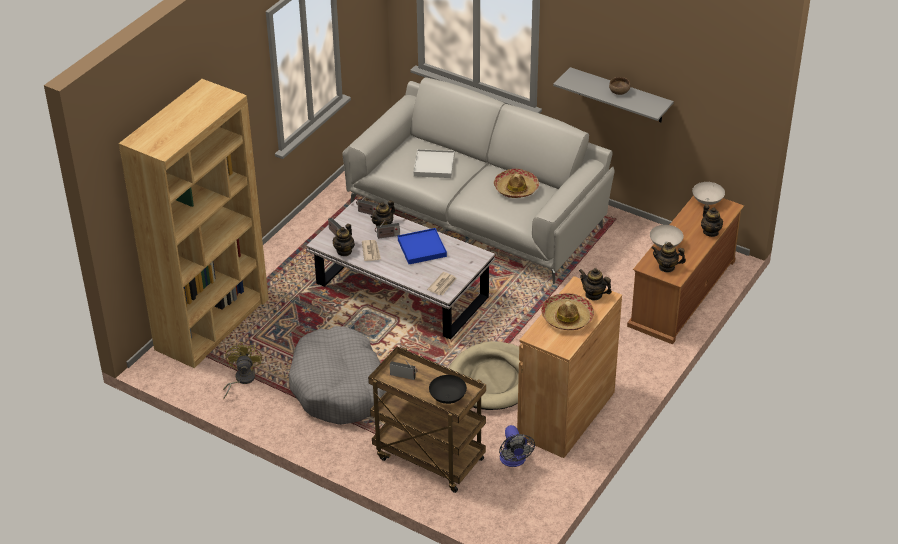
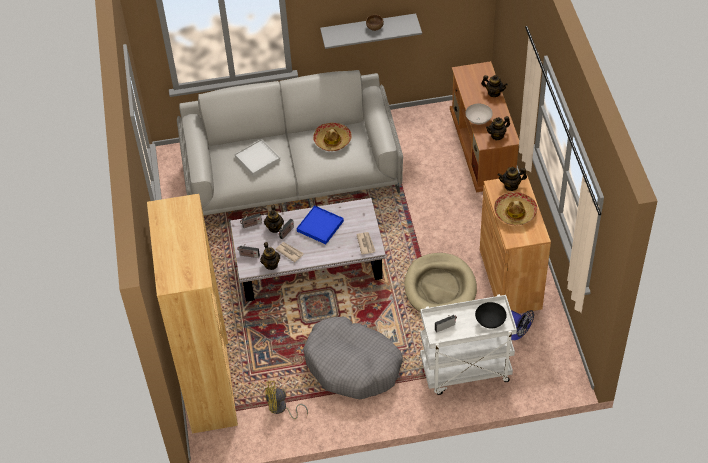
camera: 40 degrees left, 10 degrees up
yellow fan [223,342,262,399] -> yellow fan turned 60 degrees counterclockwise [265,381,308,419]
brown cart [368,346,486,493] -> white cart [420,294,517,395]
white bowl [692,182,725,205] -> none

